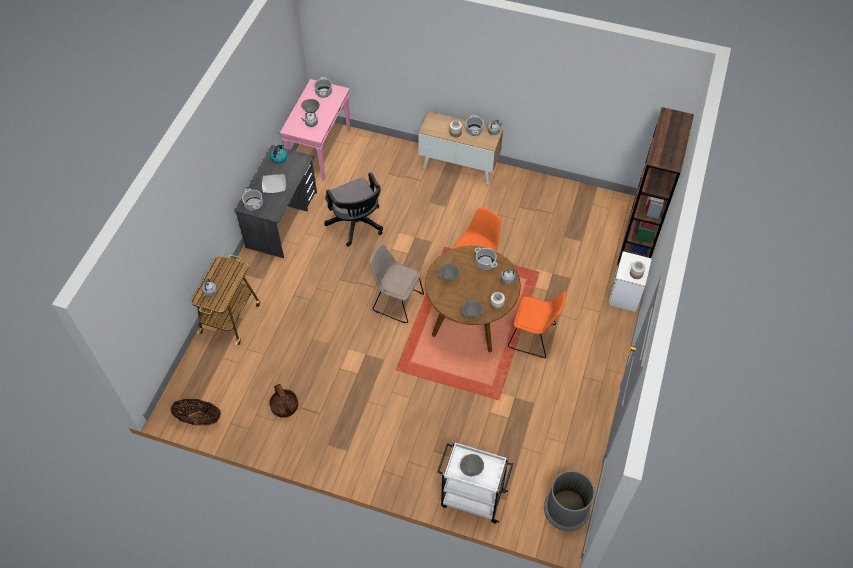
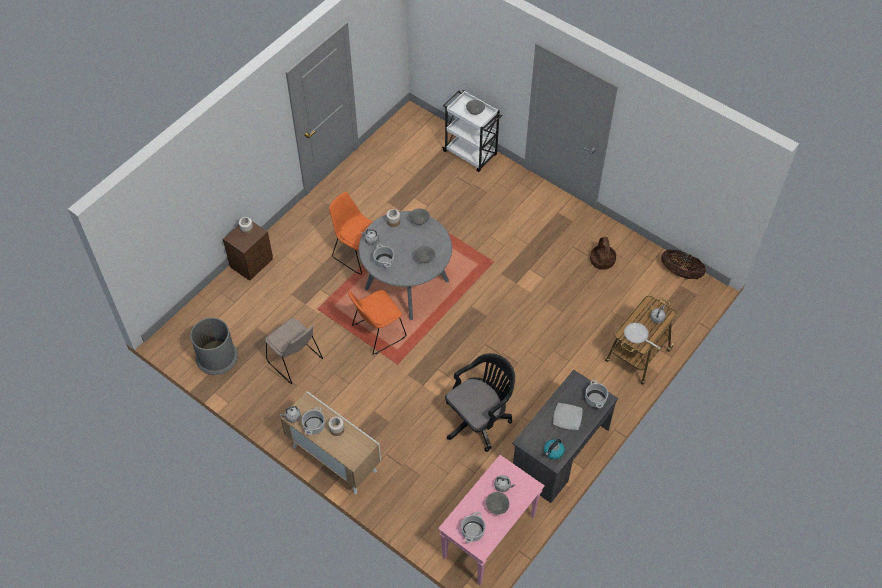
camera: 160 degrees left, 0 degrees up
black office chair [324,172,383,246] -> black office chair turned 60 degrees clockwise [445,353,515,452]
beige chair [370,244,424,323] -> beige chair moved to [265,318,323,384]
brown dining table [425,246,521,353] -> grey dining table [359,211,452,320]
grey trash can [544,471,595,531] -> grey trash can moved to [190,318,238,375]
white nightstand [609,251,652,312] -> brown nightstand [223,221,273,281]
brown bookcase [617,107,694,266] -> none
none -> frying pan [624,323,660,349]

